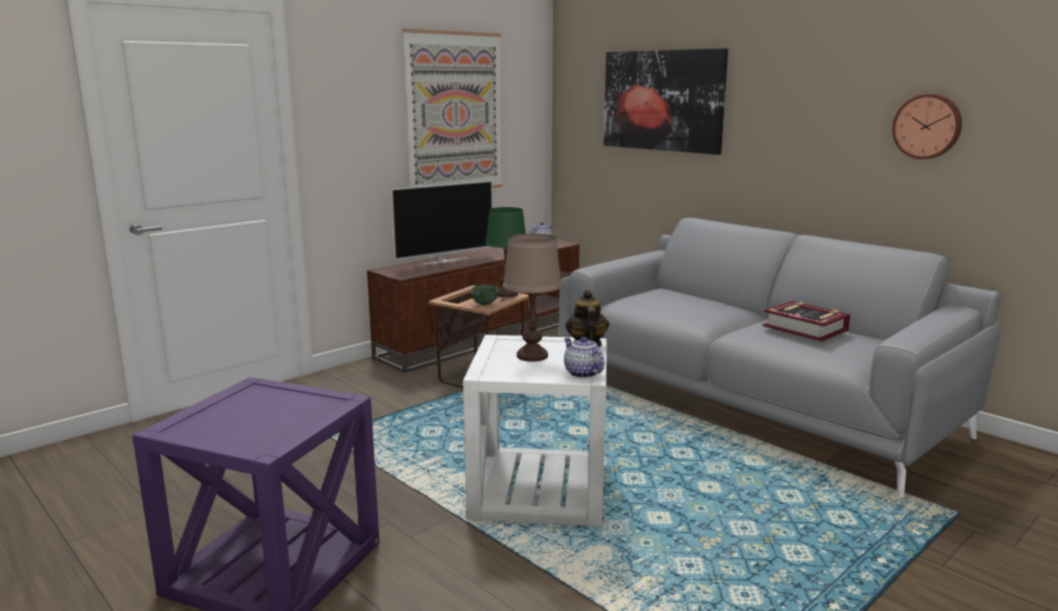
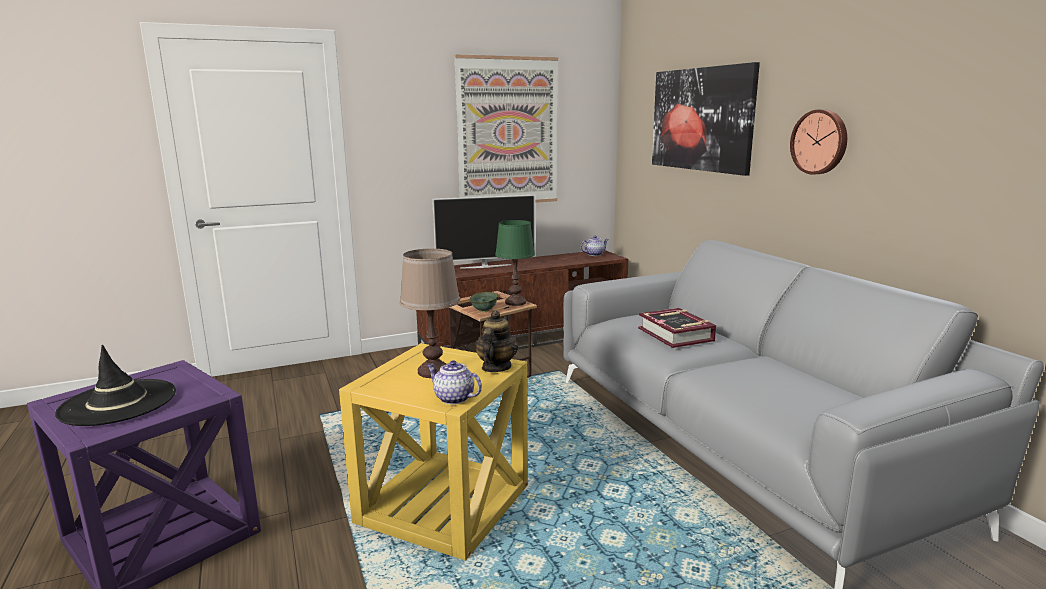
camera: 20 degrees right, 0 degrees up
white side table [463,335,607,526] -> yellow side table [339,343,528,560]
teapot [564,337,605,378] -> teapot turned 45 degrees counterclockwise [427,360,482,405]
book [763,301,851,341] -> book moved to [638,308,716,348]
wall clock [892,94,962,159] -> wall clock moved to [790,109,847,175]
none -> black hat [55,345,176,426]

